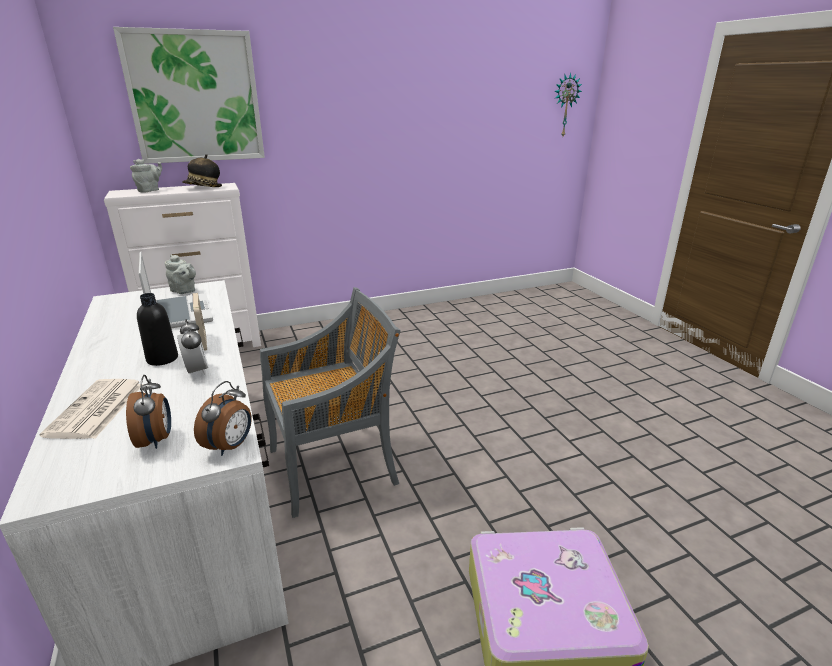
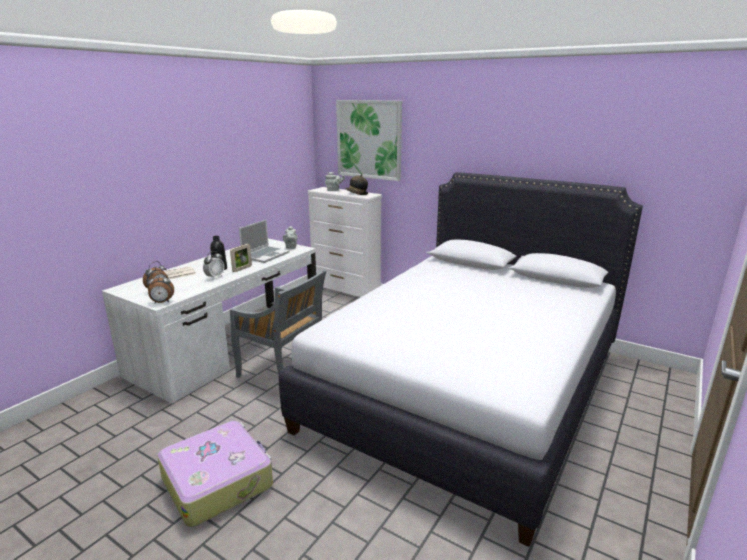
camera: 55 degrees right, 5 degrees down
wall clock [554,73,582,136] -> none
none -> white bed [279,172,643,547]

